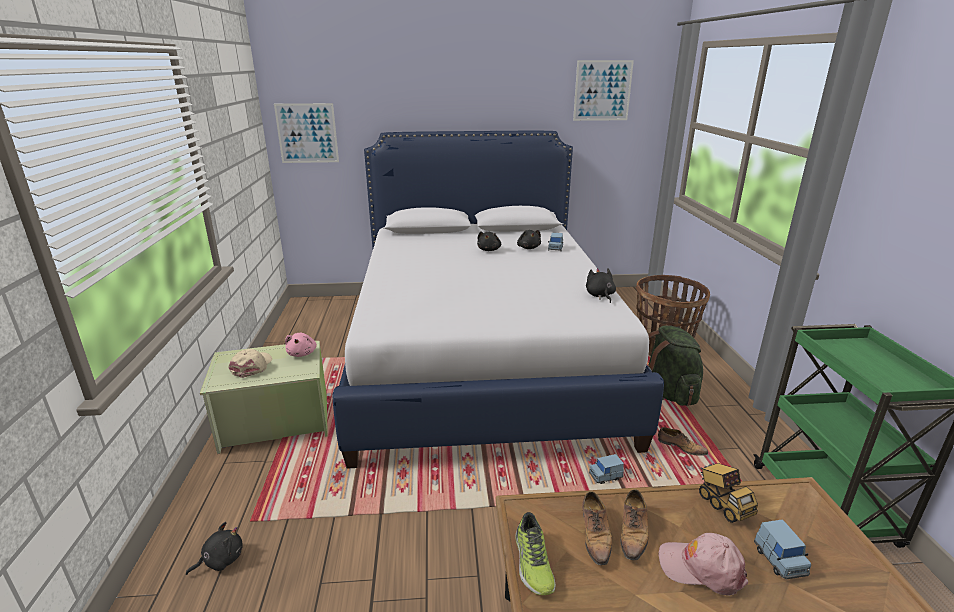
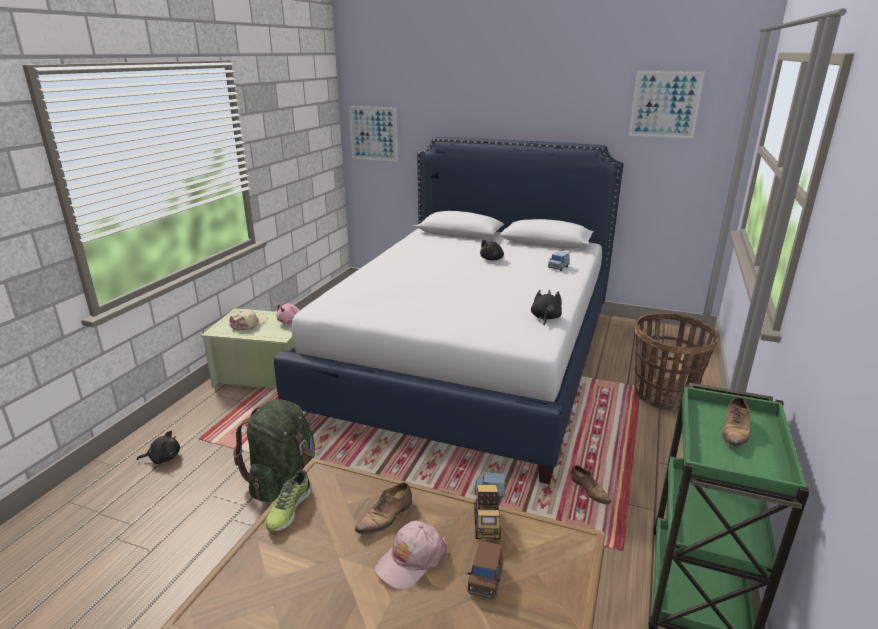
camera: 25 degrees right, 0 degrees up
black plush toy [517,230,541,249] -> none
shoe [582,491,612,568] -> shoe moved to [722,397,751,447]
green backpack [648,326,703,406] -> green backpack moved to [233,399,315,502]
pink cap [658,533,748,596] -> pink cap turned 90 degrees counterclockwise [375,521,447,590]
blue toy car [754,520,811,579] -> brown toy car [467,541,503,599]

